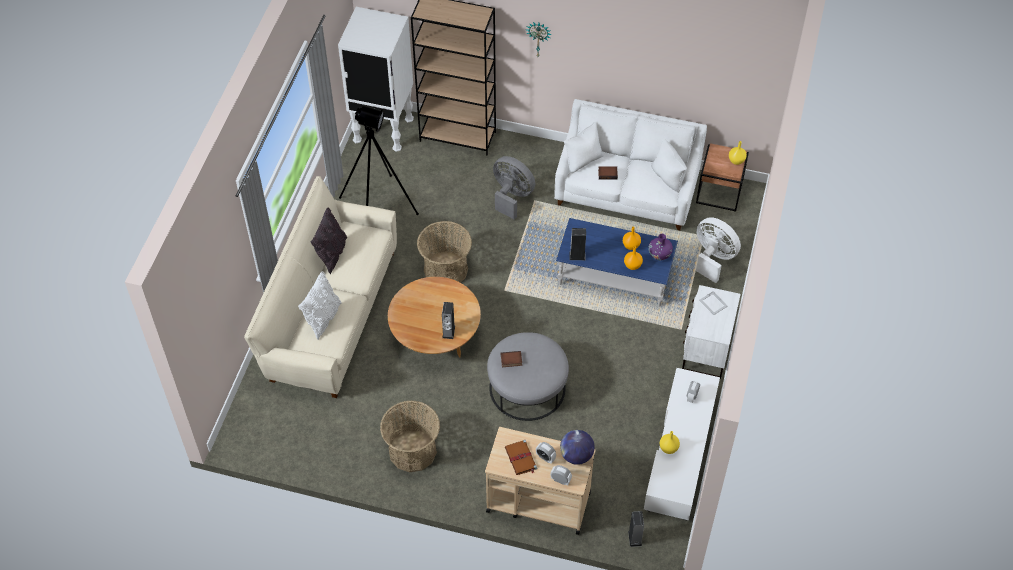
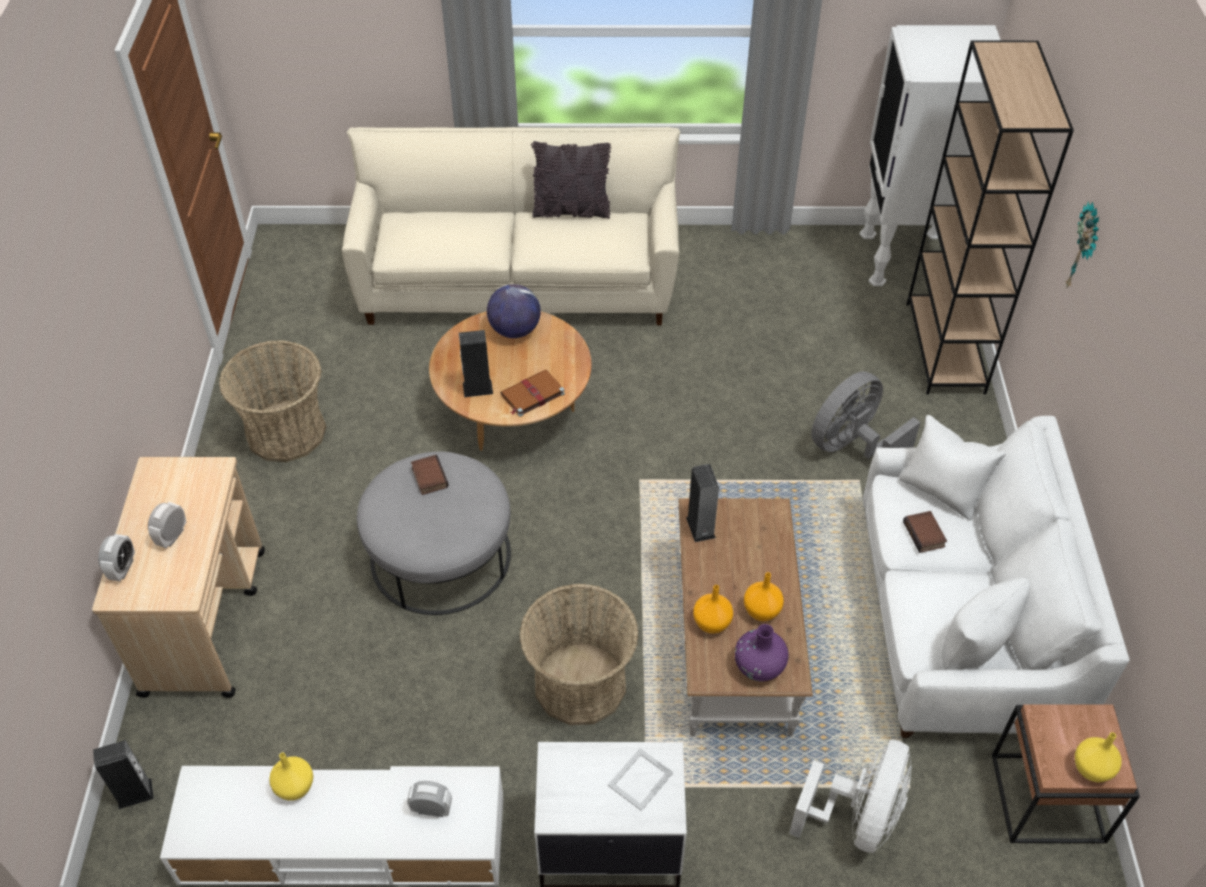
camera: 75 degrees right, 5 degrees down
white pillow [298,271,342,340] -> none
black floor lamp [339,105,419,215] -> none
basket [417,221,472,283] -> basket moved to [519,584,639,725]
grey fan [493,156,535,220] -> grey fan turned 150 degrees counterclockwise [811,371,920,459]
brown book [505,440,537,475] -> brown book moved to [500,370,565,417]
blue coffee table [556,218,678,307] -> brown coffee table [678,498,813,737]
globe [560,430,595,465] -> globe moved to [487,284,541,338]

